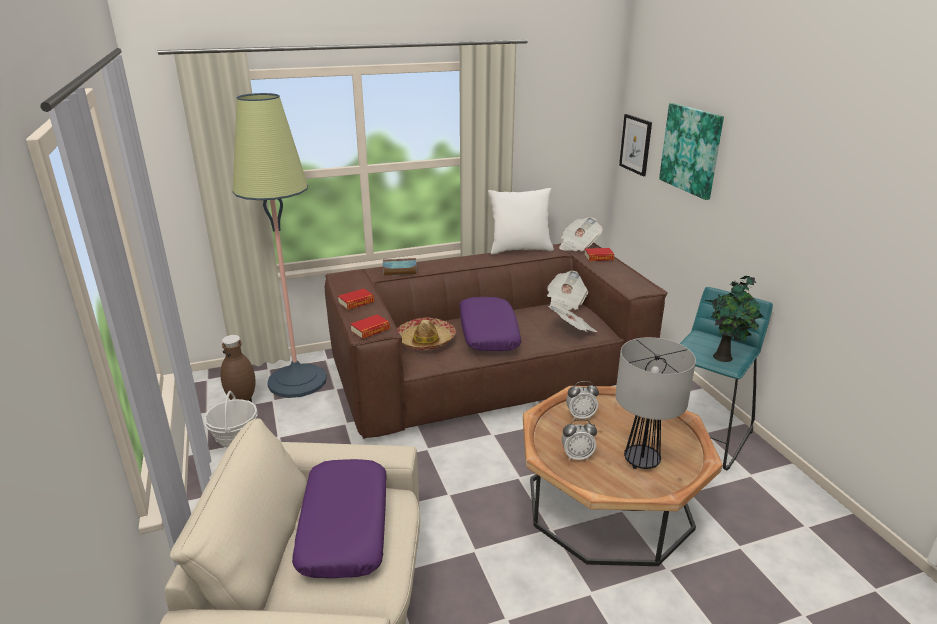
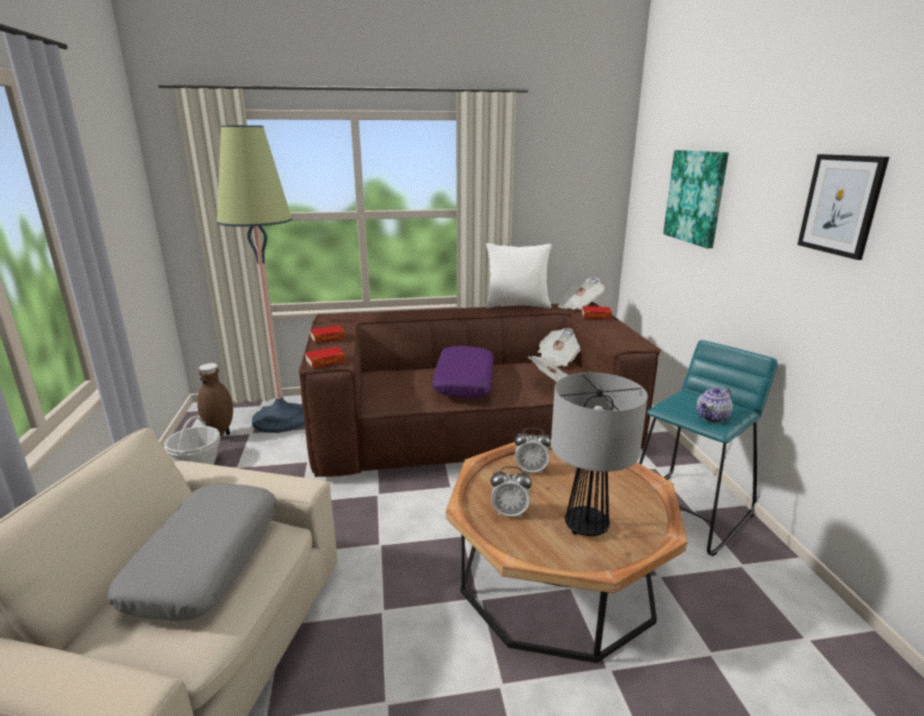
camera: 10 degrees right, 5 degrees down
purple pillow [292,459,387,578] -> grey pillow [108,484,278,621]
book [383,258,417,276] -> none
hat [397,317,456,350] -> none
picture [619,114,652,176] -> picture moved to [797,154,889,260]
potted plant [705,276,763,362] -> teapot [696,388,733,423]

